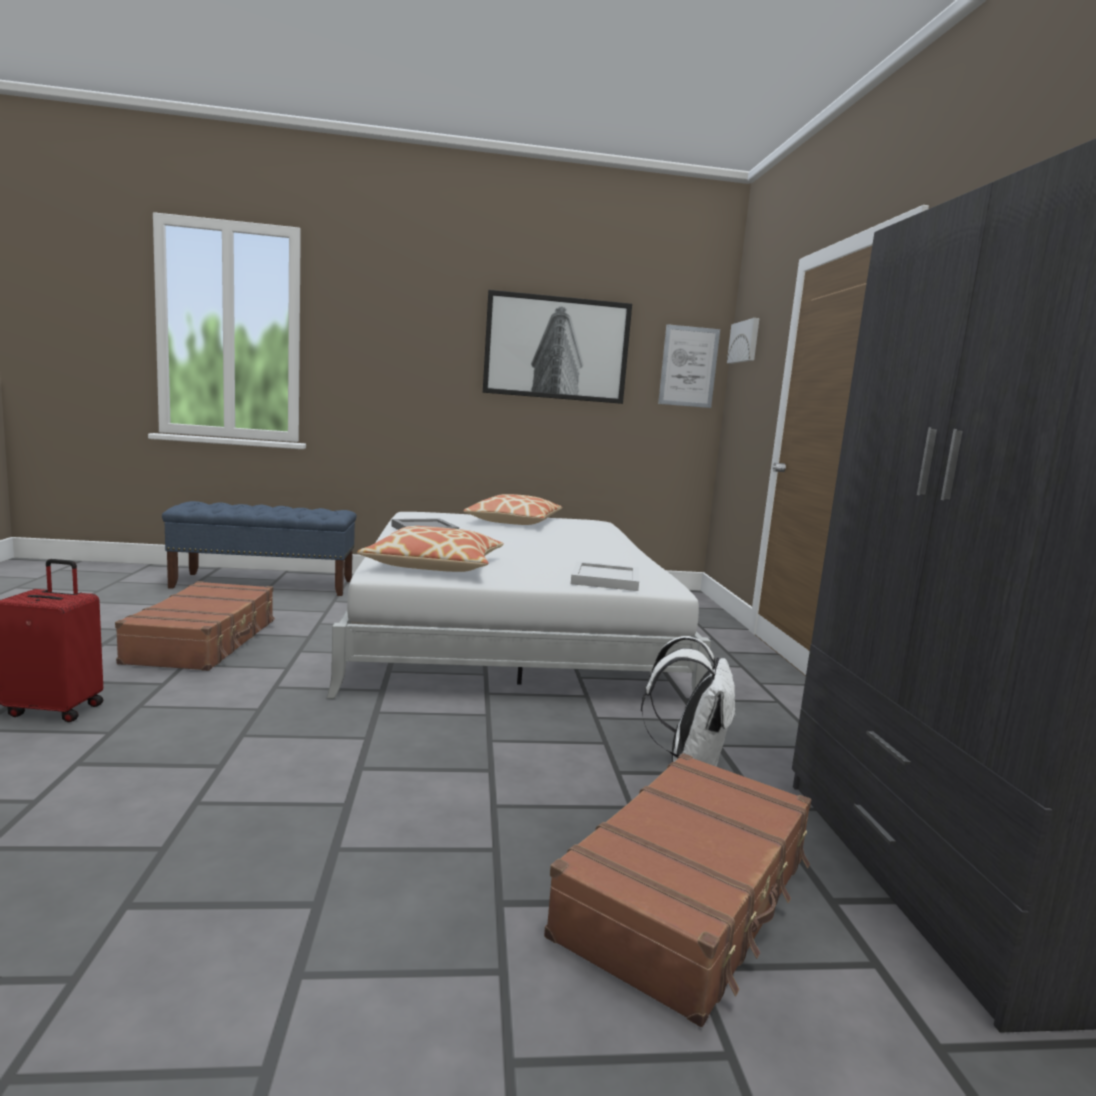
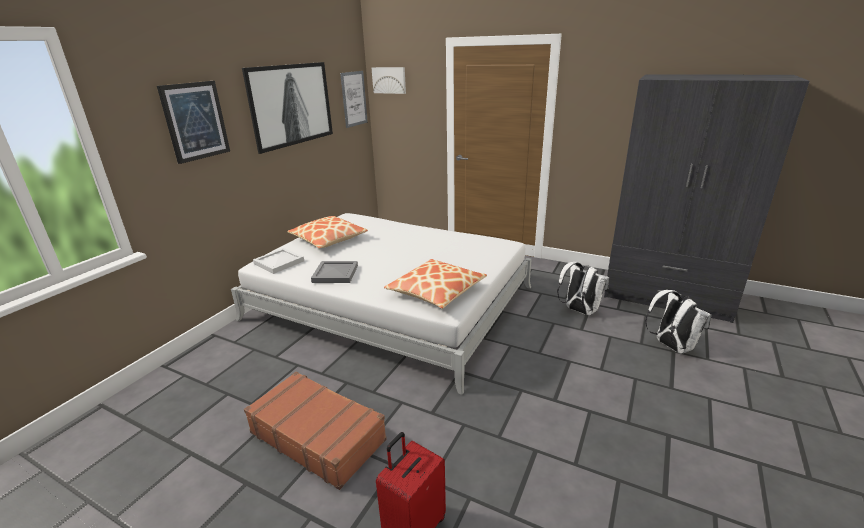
camera: 55 degrees left, 15 degrees up
blue bench [162,501,356,596] -> none
brown suitcase [544,753,811,1027] -> white backpack [645,290,711,354]
white tray [571,561,639,591] -> white tray moved to [253,248,304,274]
none -> picture [157,81,230,164]

